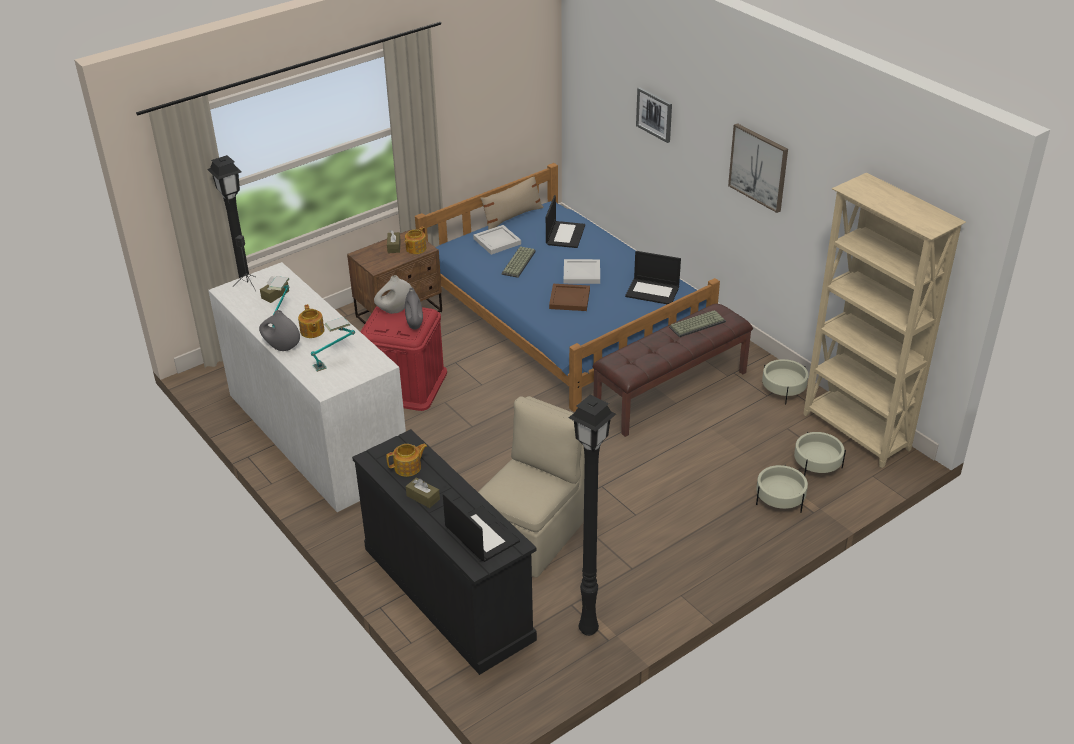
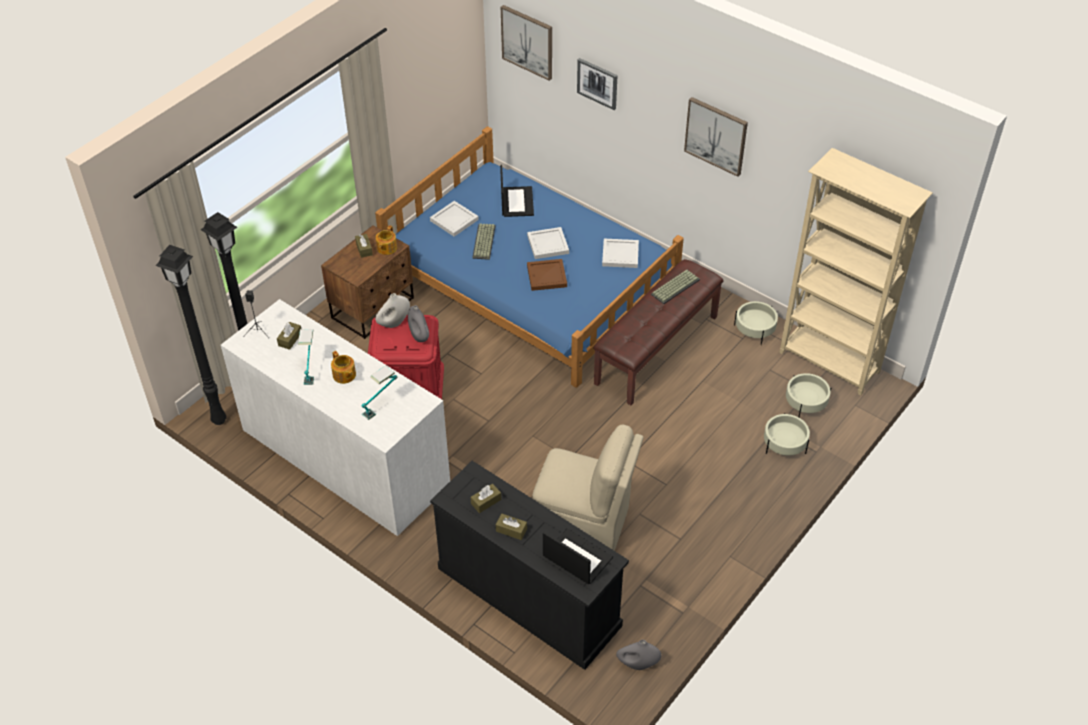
camera: 15 degrees left, 10 degrees up
grey vase [259,310,300,351] -> grey vase moved to [616,640,661,670]
teapot [386,444,427,477] -> brown tissue box [471,484,501,513]
beige chair [478,396,585,577] -> beige chair turned 90 degrees clockwise [532,424,643,551]
beige pillow [480,177,544,230] -> none
black floor lamp [569,395,616,636] -> black floor lamp moved to [155,245,227,425]
laptop [625,251,681,304] -> white tray [602,239,639,268]
none -> picture [501,5,552,81]

